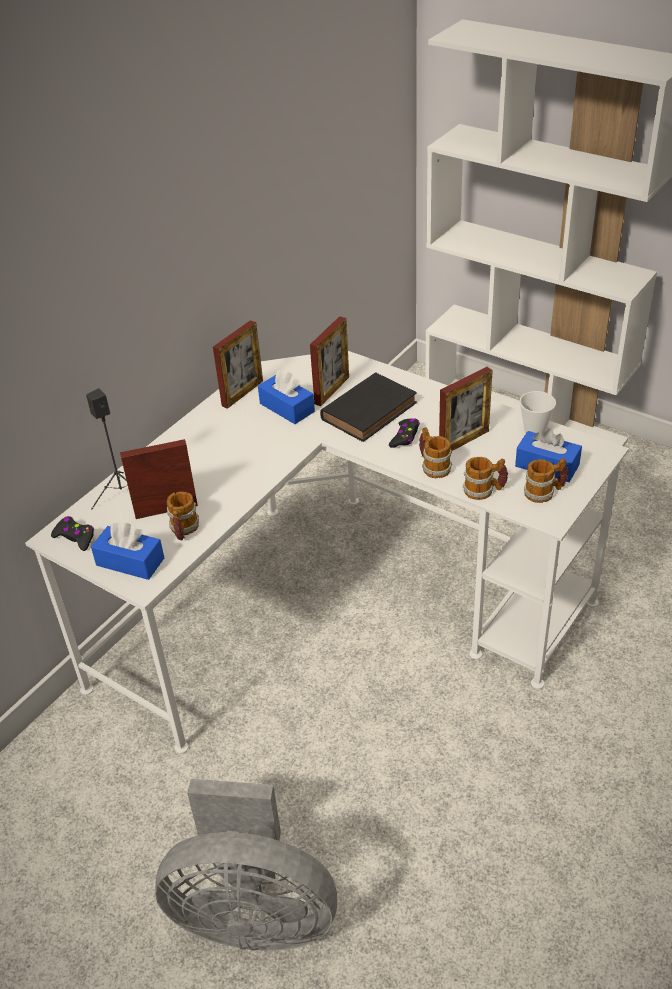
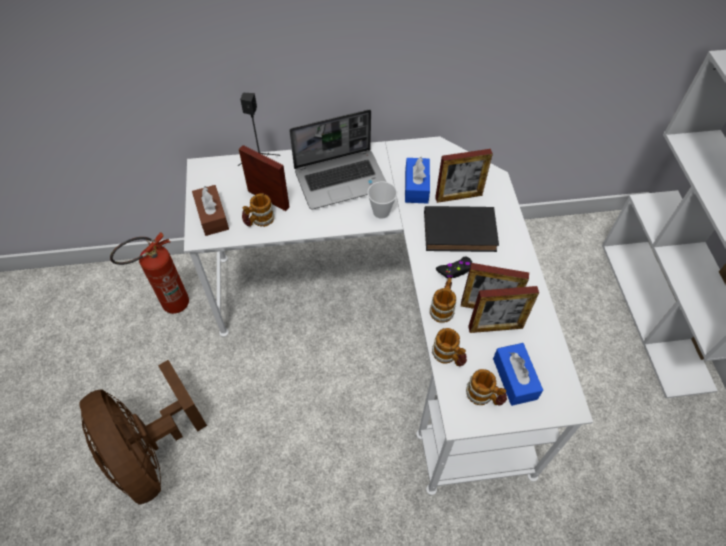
camera: 45 degrees right, 15 degrees up
black game controller [51,516,94,551] -> none
blue tissue box [91,522,164,580] -> brown tissue box [192,185,229,236]
grey fan [155,779,337,951] -> brown fan [80,360,207,505]
picture frame [213,320,263,409] -> picture frame moved to [468,286,539,333]
cup [519,391,556,434] -> cup moved to [367,181,397,219]
none -> fire extinguisher [110,232,189,314]
none -> laptop [289,109,386,209]

